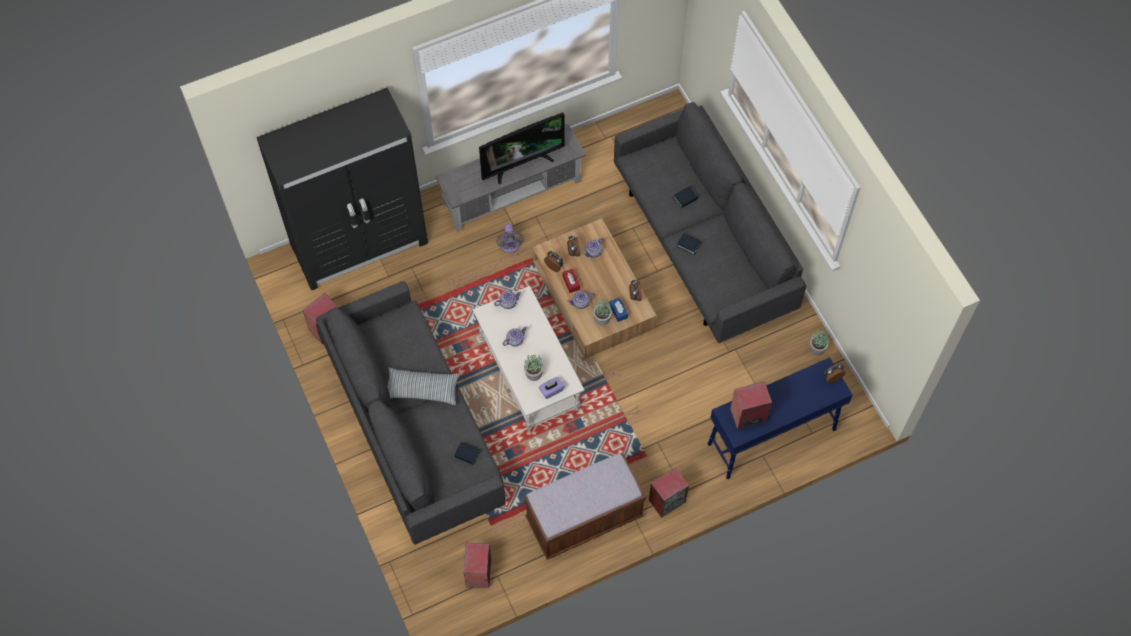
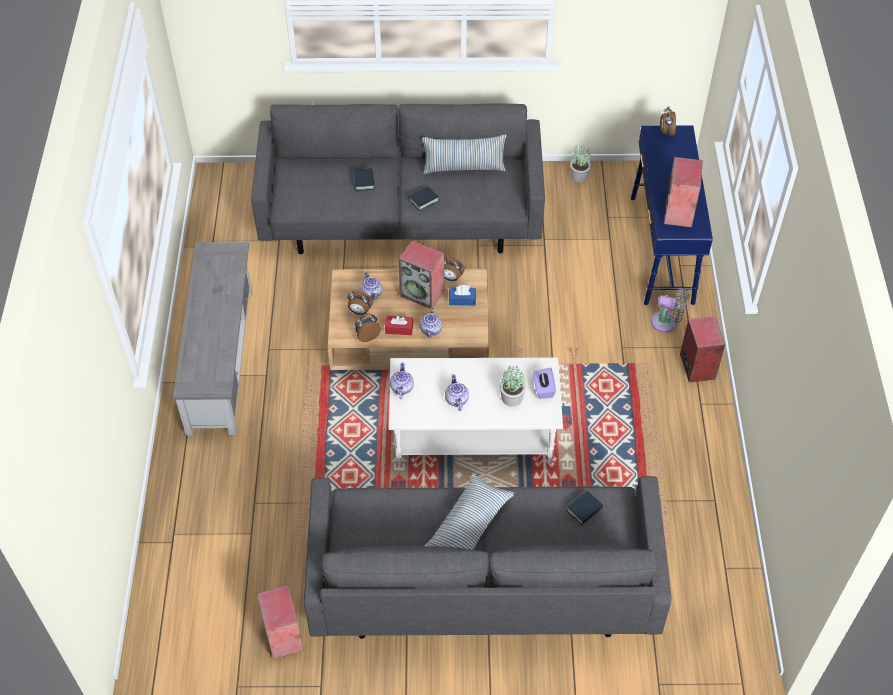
camera: 65 degrees left, 10 degrees down
black cabinet [256,88,428,290] -> none
speaker [463,543,491,588] -> speaker moved to [398,240,444,309]
television [479,112,564,184] -> none
grey fan [496,224,524,253] -> grey fan moved to [651,288,688,333]
brown bench [524,453,646,560] -> none
potted plant [593,299,612,326] -> none
none -> pillow [422,135,506,174]

